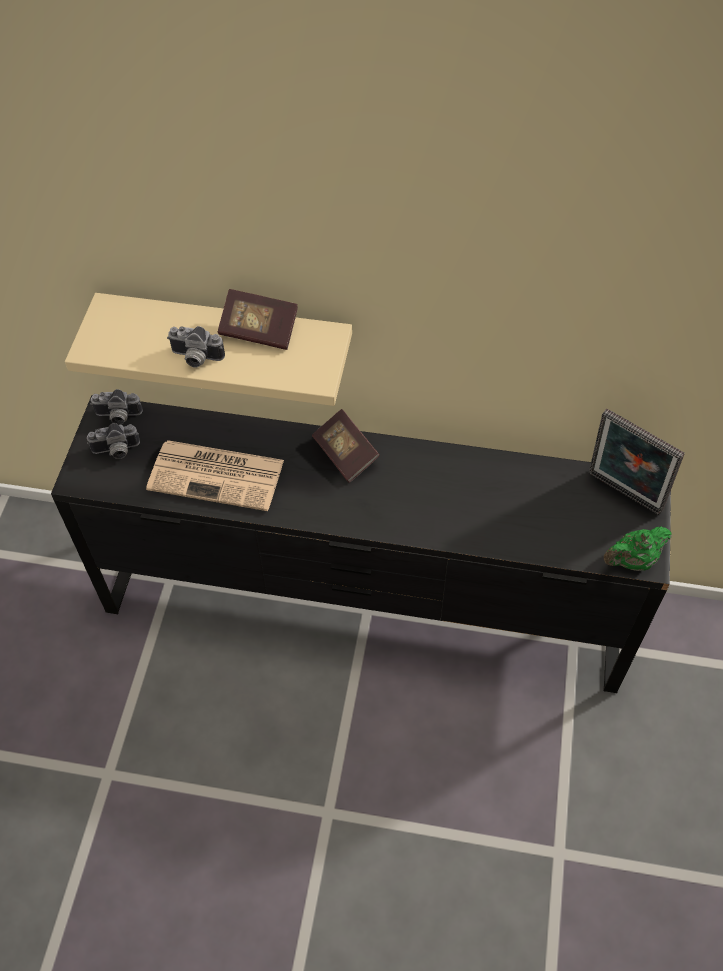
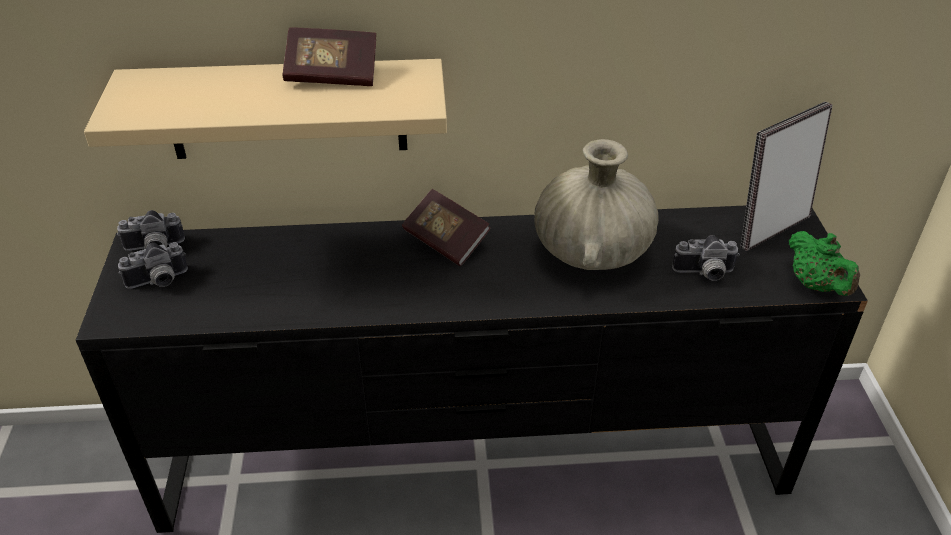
camera: 15 degrees left, 15 degrees down
newspaper [146,440,284,511] -> none
camera [167,326,225,368] -> camera moved to [672,235,740,281]
picture frame [589,408,685,515] -> picture frame turned 120 degrees clockwise [740,102,833,251]
green teapot [604,527,672,571] -> green teapot turned 75 degrees counterclockwise [789,231,860,296]
none -> beige vase [534,139,659,270]

